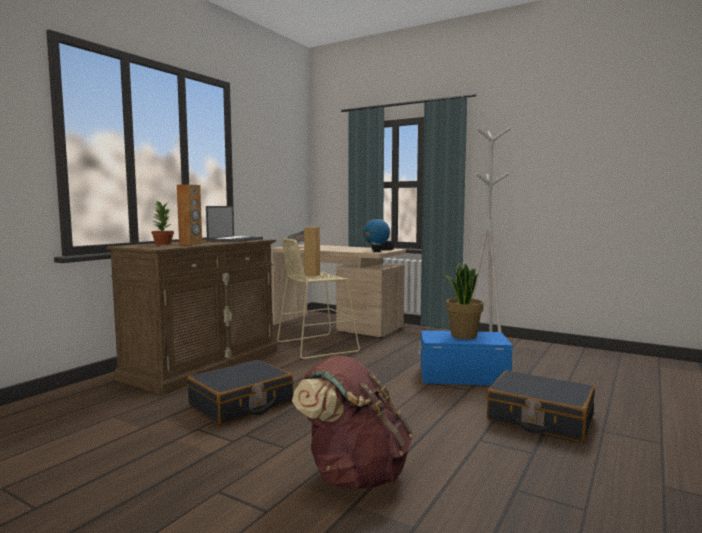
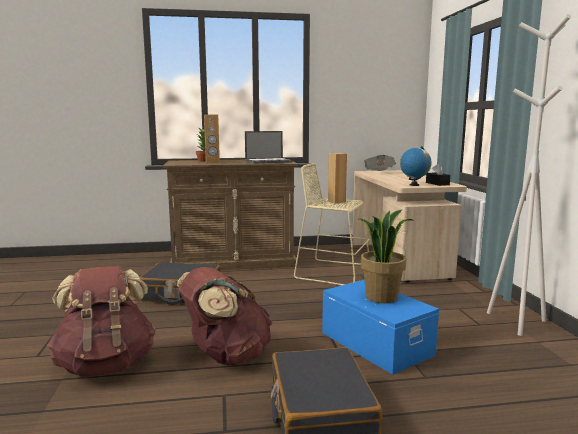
camera: 50 degrees right, 5 degrees up
none -> brown backpack [177,267,272,365]

